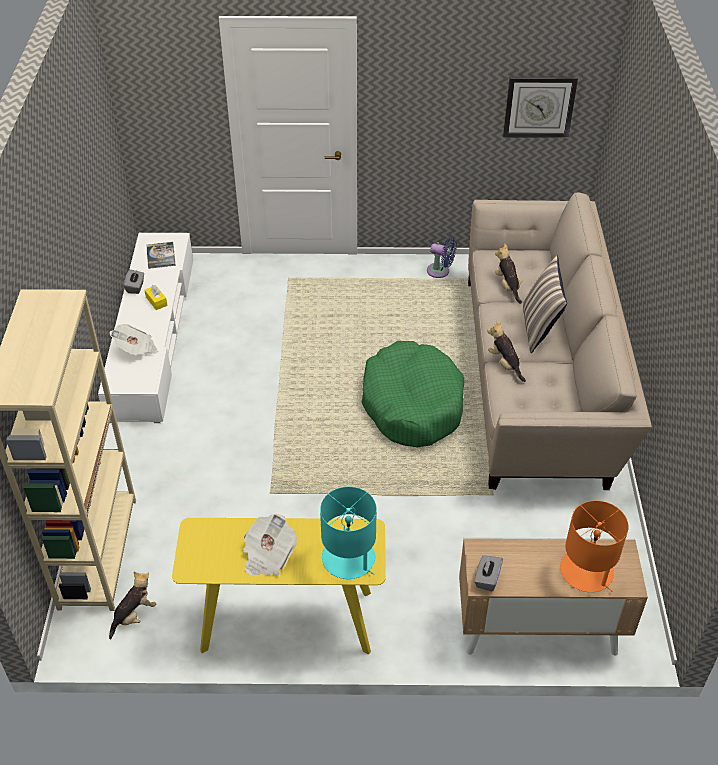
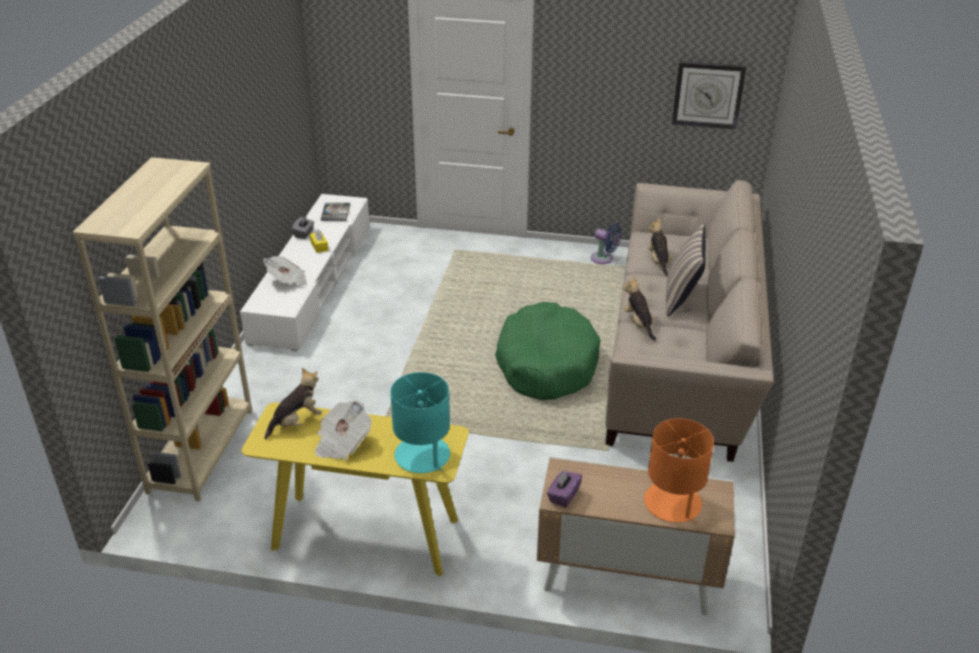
camera: 10 degrees right, 10 degrees down
plush toy [109,572,156,640] -> plush toy moved to [265,368,322,439]
grey tissue box [474,555,503,591] -> purple tissue box [547,469,582,508]

